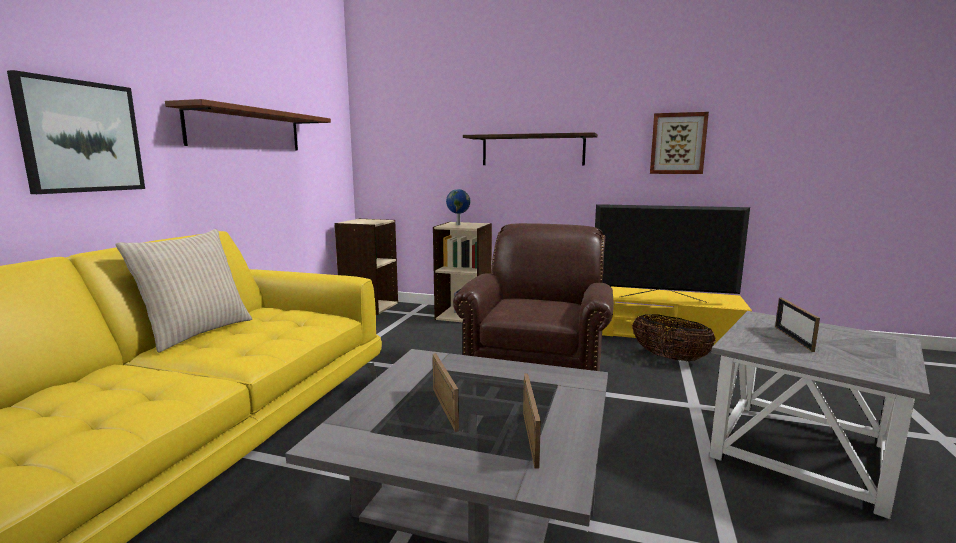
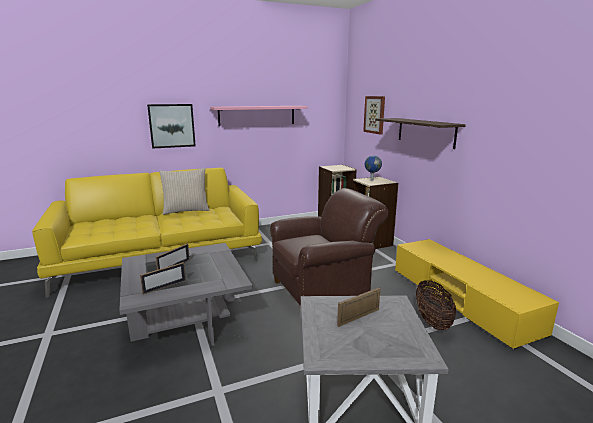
camera: 50 degrees right, 5 degrees up
brown shelf [165,99,331,150] -> pink shelf [210,106,308,126]
television [595,204,750,303] -> none
picture [650,112,709,174] -> picture moved to [363,96,385,134]

